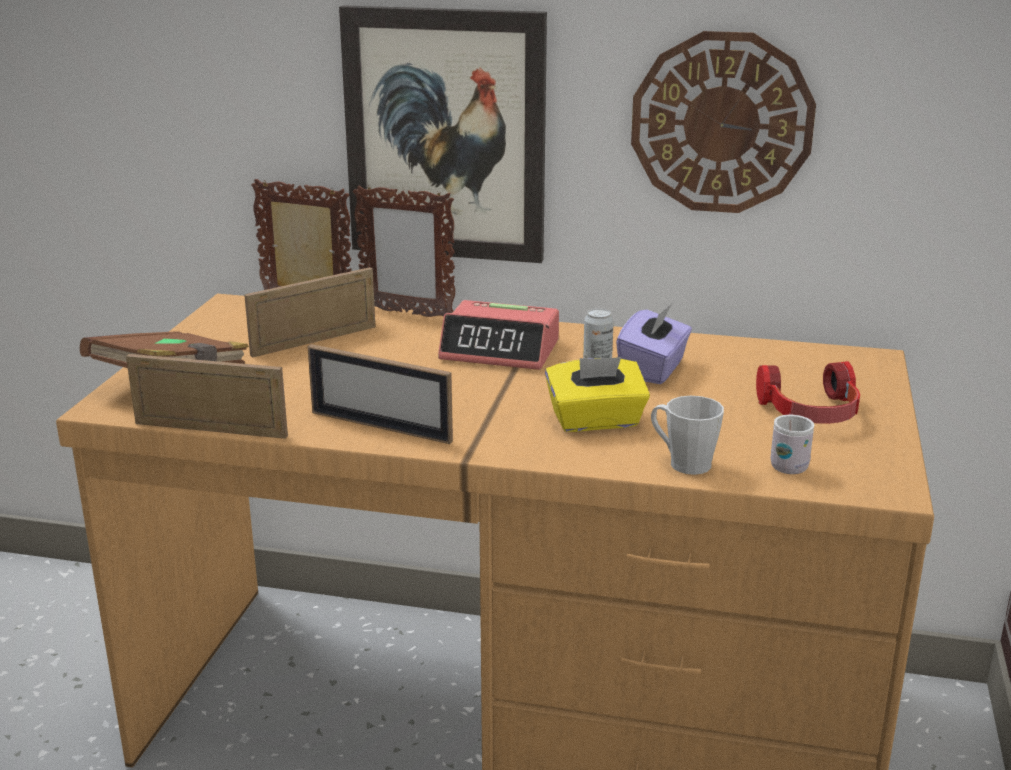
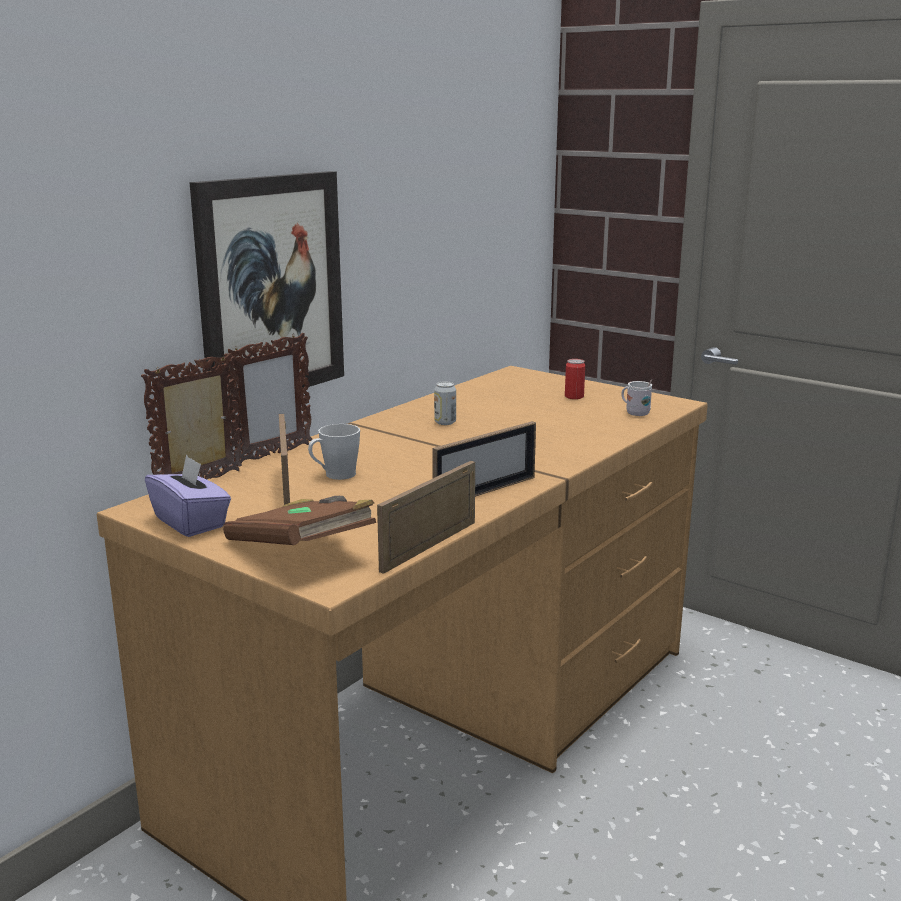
camera: 65 degrees left, 5 degrees down
alarm clock [438,300,559,370] -> none
yellow tissue box [545,357,650,432] -> none
purple tissue box [616,303,692,384] -> purple tissue box moved to [145,454,231,537]
wall clock [631,31,816,213] -> none
grey mug [651,396,724,475] -> grey mug moved to [308,424,360,480]
headphones [756,361,860,424] -> can [565,359,585,399]

